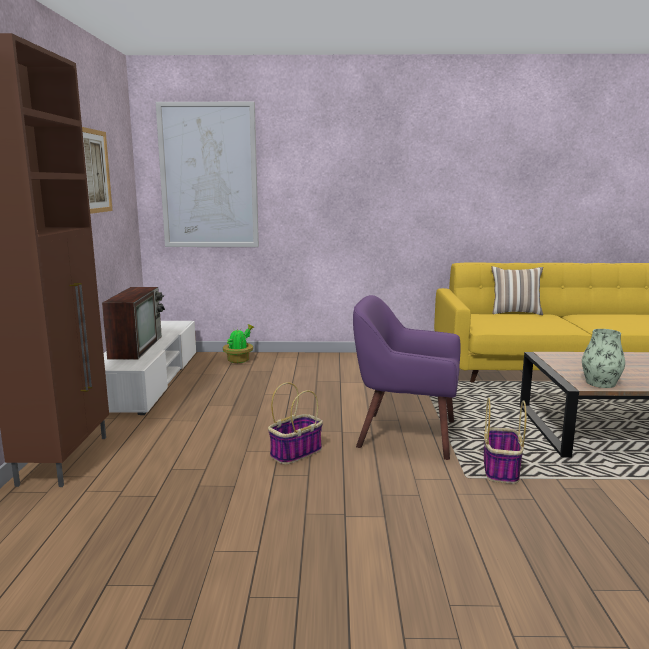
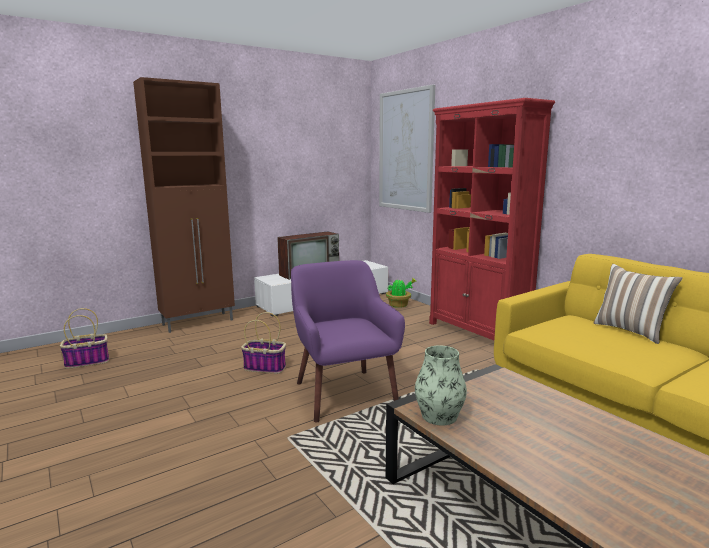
camera: 55 degrees right, 0 degrees up
picture [82,127,113,214] -> none
basket [484,398,526,484] -> basket moved to [60,308,109,369]
none -> red bookcase [429,98,555,340]

